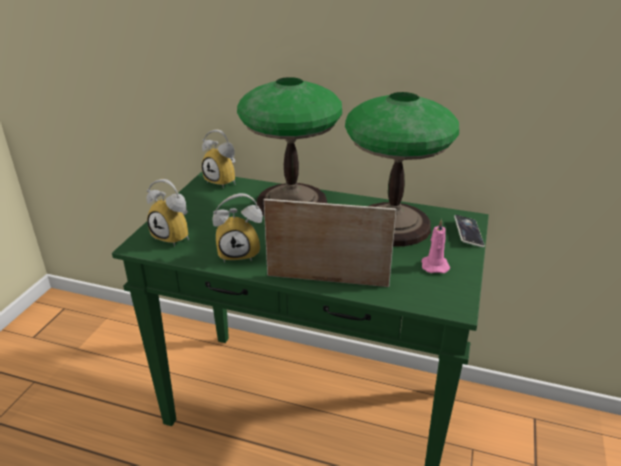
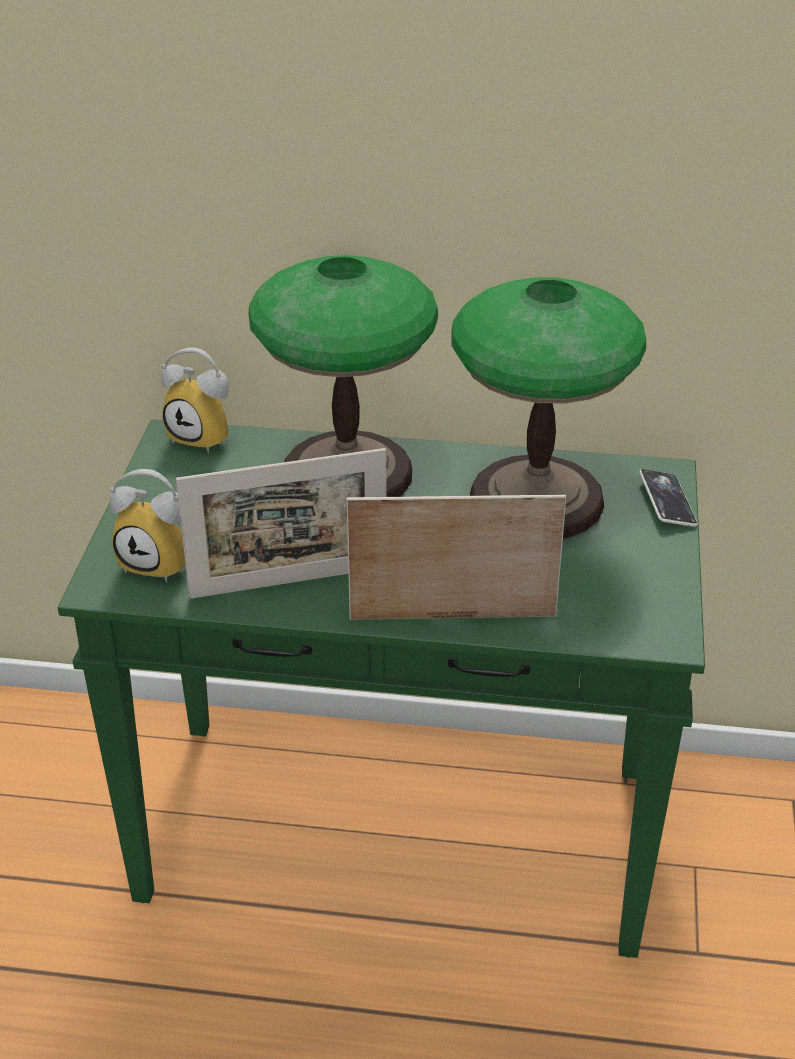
camera: 10 degrees left, 5 degrees up
alarm clock [212,193,263,263] -> picture frame [176,448,387,599]
pink candle [421,219,450,273] -> none

